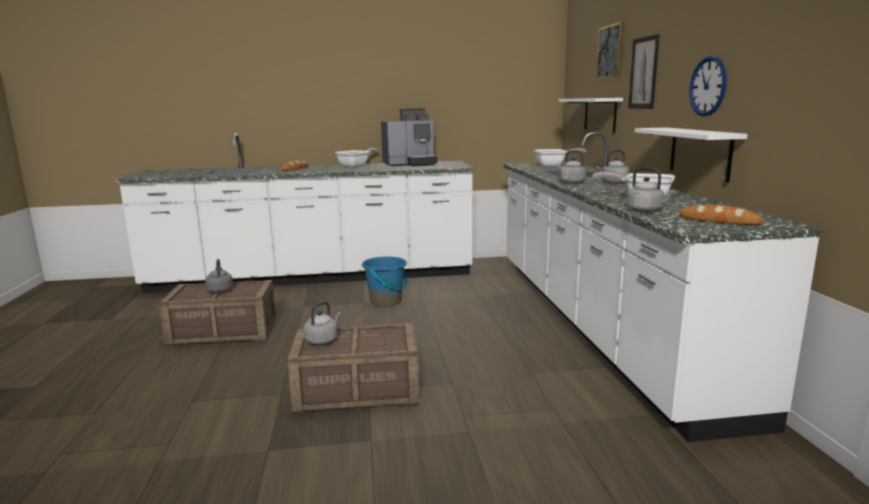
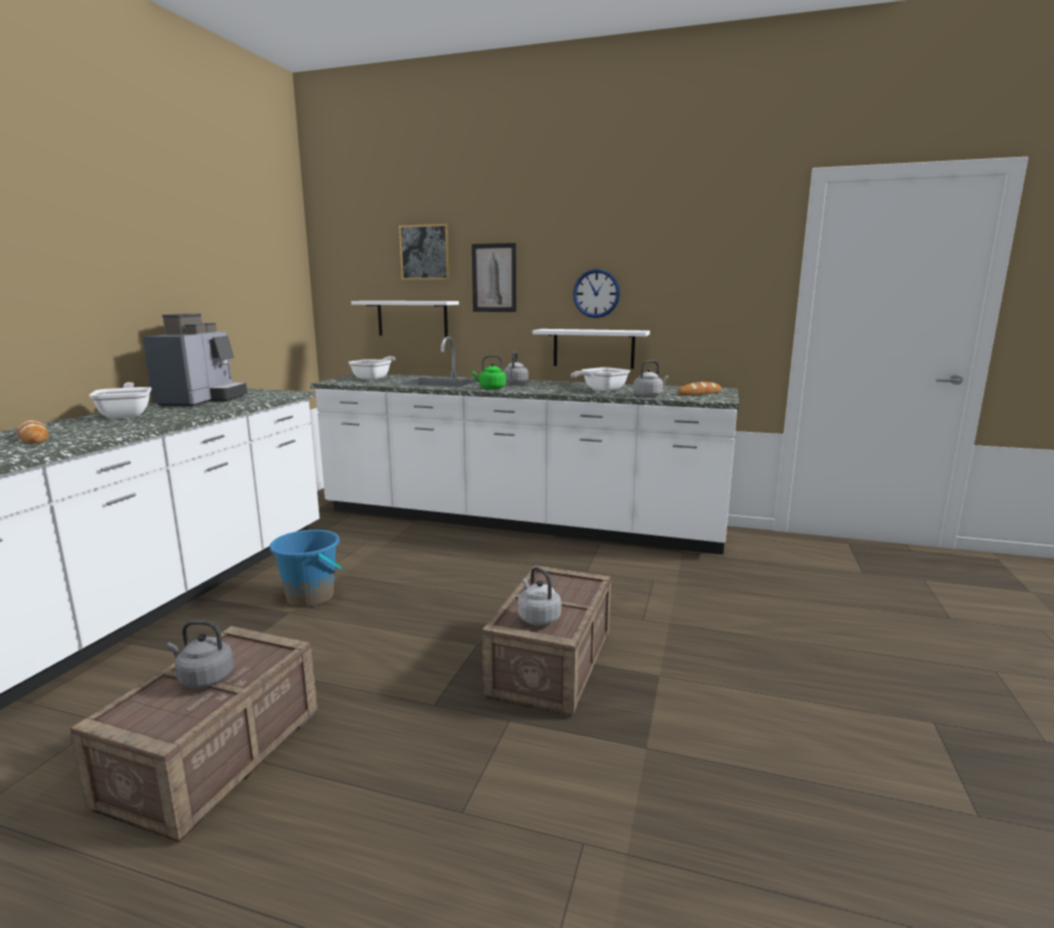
camera: 65 degrees left, 0 degrees up
grey kettle [557,150,586,184] -> green kettle [471,355,506,389]

